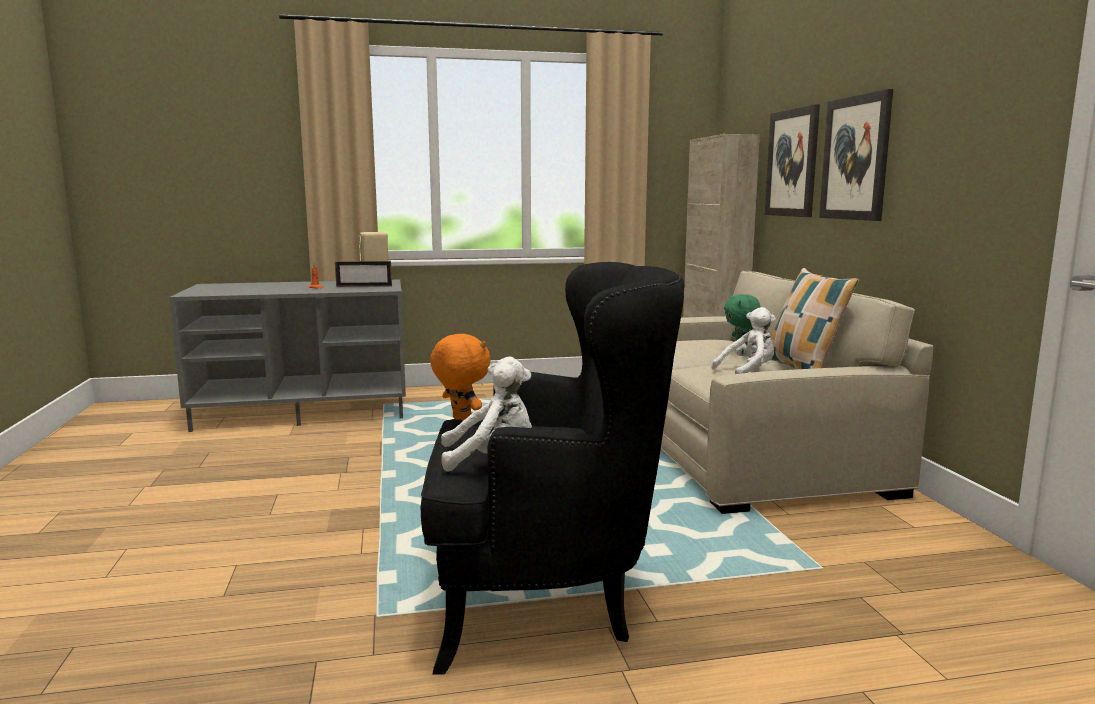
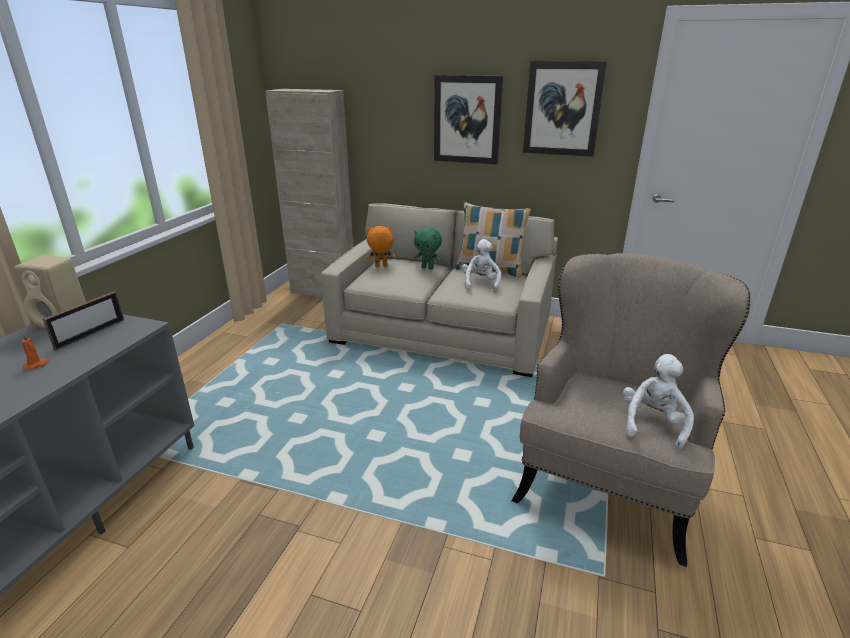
camera: 60 degrees left, 15 degrees up
black armchair [421,262,685,675] -> beige armchair [511,253,751,567]
orange plush toy [430,334,491,421] -> orange plush toy moved to [366,226,395,267]
picture [765,104,820,217] -> picture moved to [523,61,607,157]

